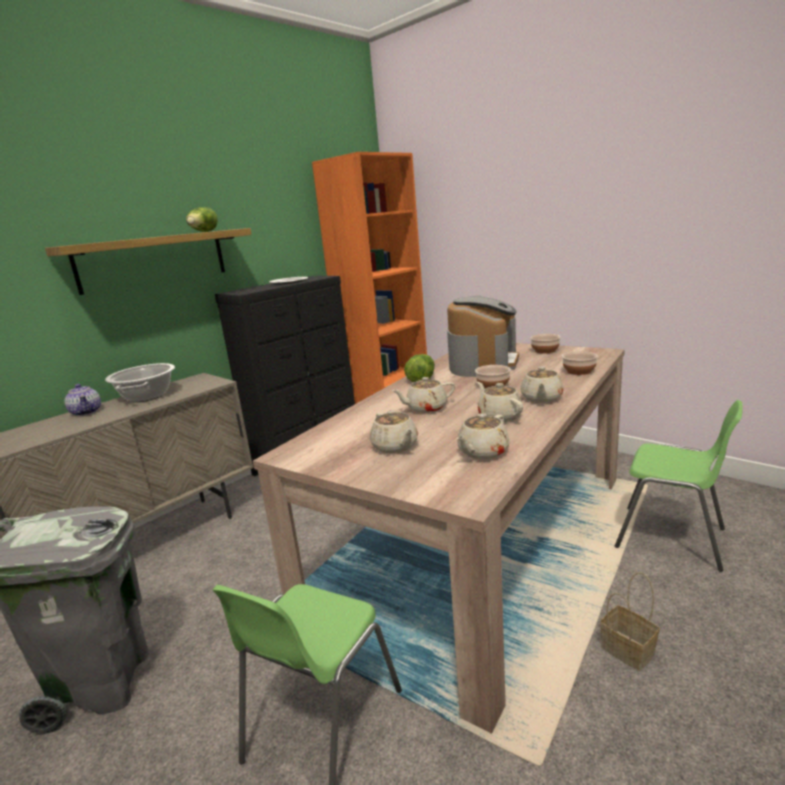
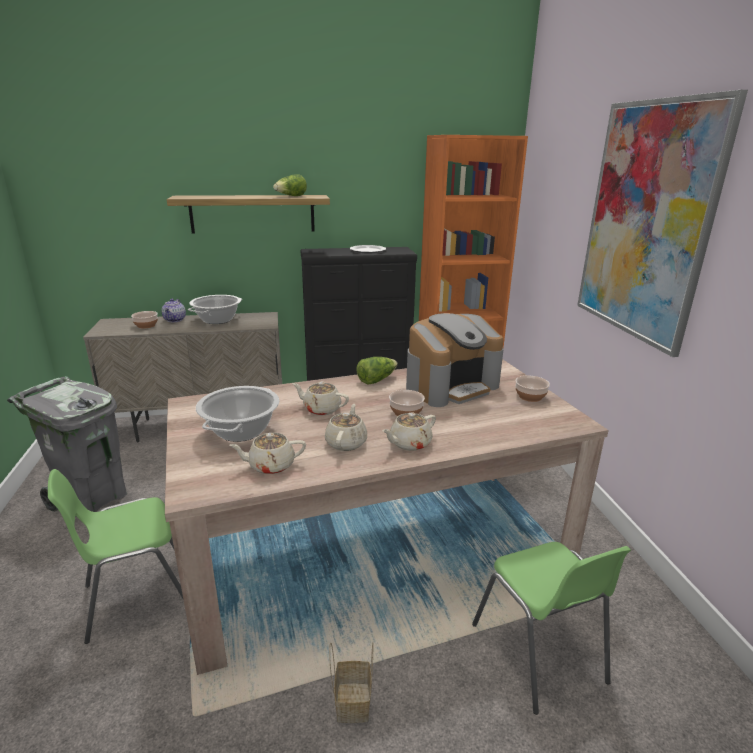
camera: 35 degrees right, 5 degrees up
beige teapot [370,410,418,453] -> cooking pot [196,386,279,442]
bowl [562,351,598,375] -> bowl moved to [131,311,158,329]
none -> picture [577,90,748,357]

